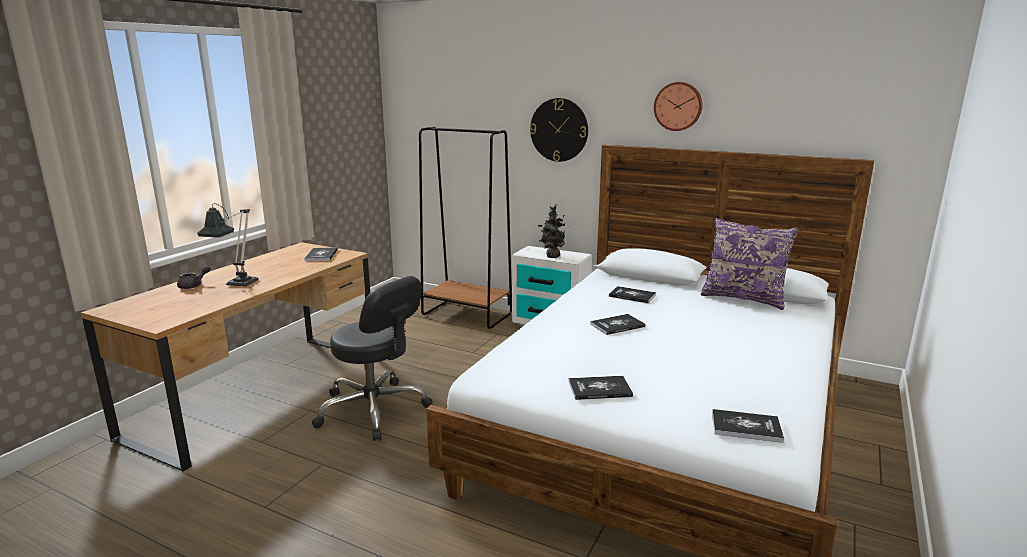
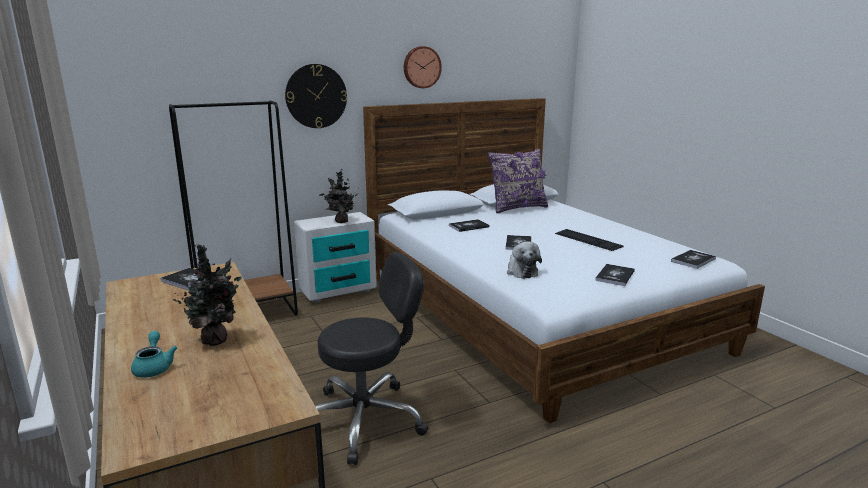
camera: 55 degrees left, 0 degrees up
grey teapot [177,265,211,289] -> turquoise teapot [131,331,178,378]
table lamp [197,203,259,287] -> potted plant [173,245,242,346]
none -> plush toy [507,241,542,279]
none -> keyboard [555,229,624,251]

